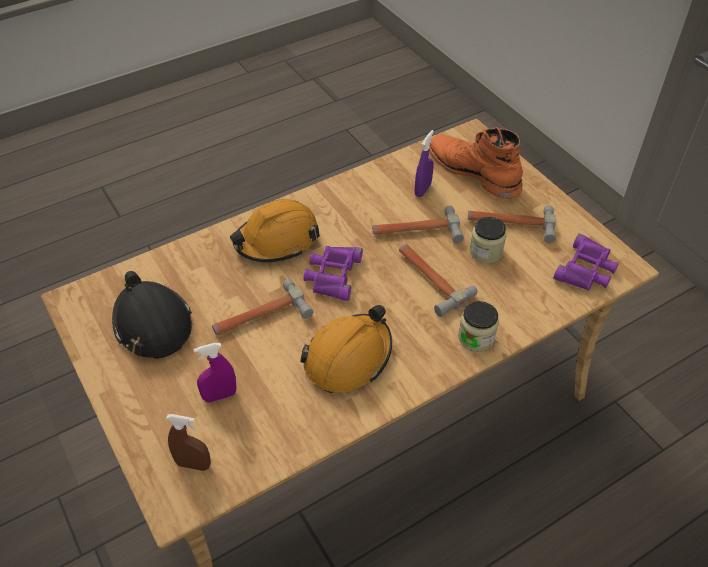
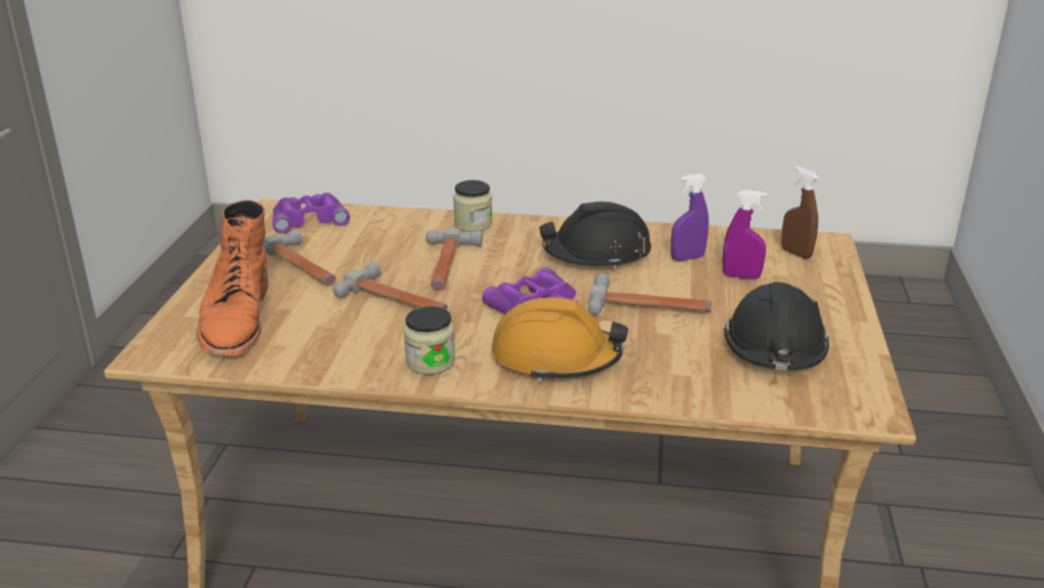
camera: 140 degrees left, 20 degrees down
orange hard hat [300,305,392,393] -> black hard hat [539,202,651,269]
purple spray bottle [414,130,434,197] -> purple spray bottle moved to [671,174,709,261]
jar [469,217,507,263] -> jar moved to [404,306,455,375]

